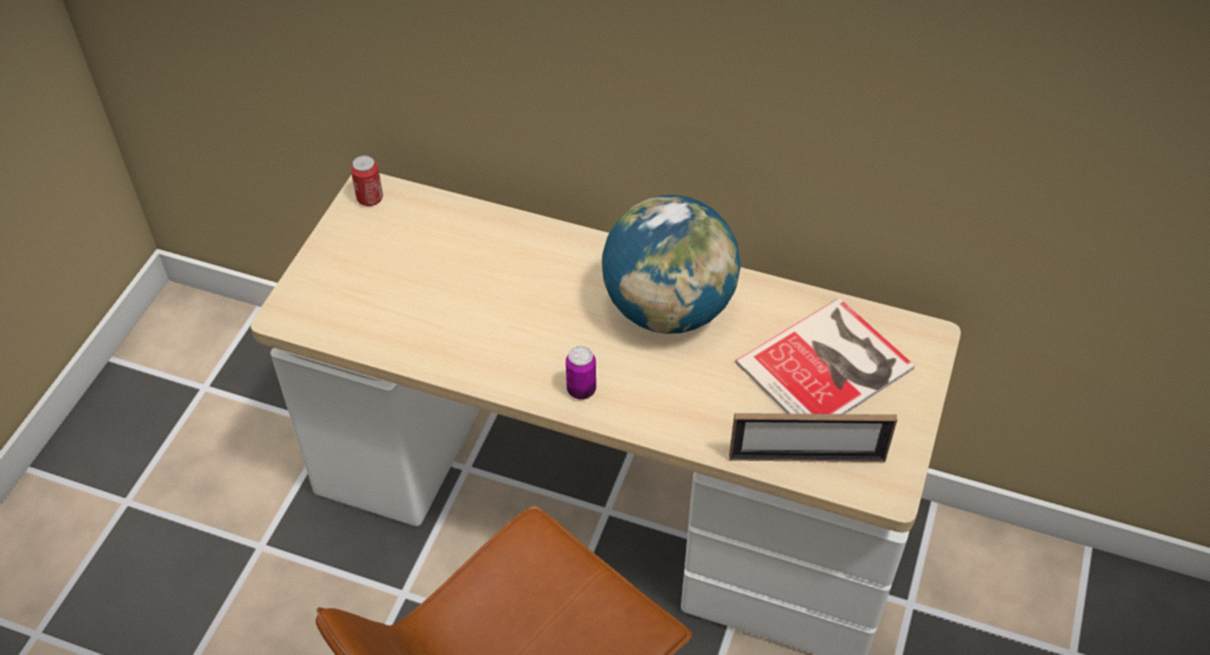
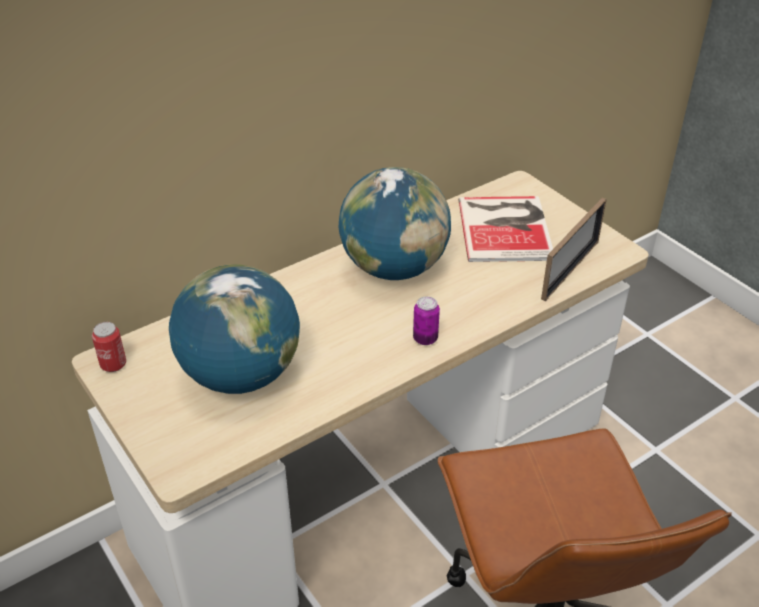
camera: 55 degrees left, 10 degrees down
none -> globe [169,264,300,394]

